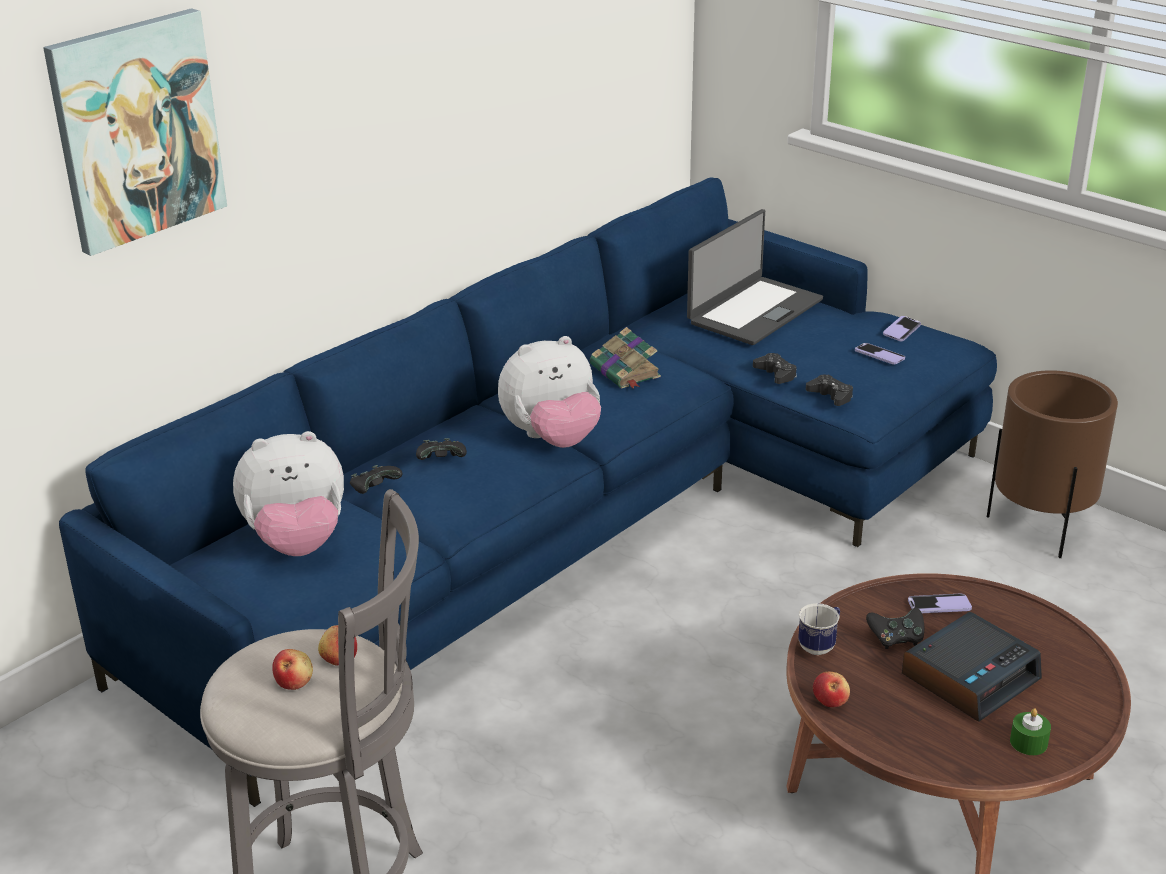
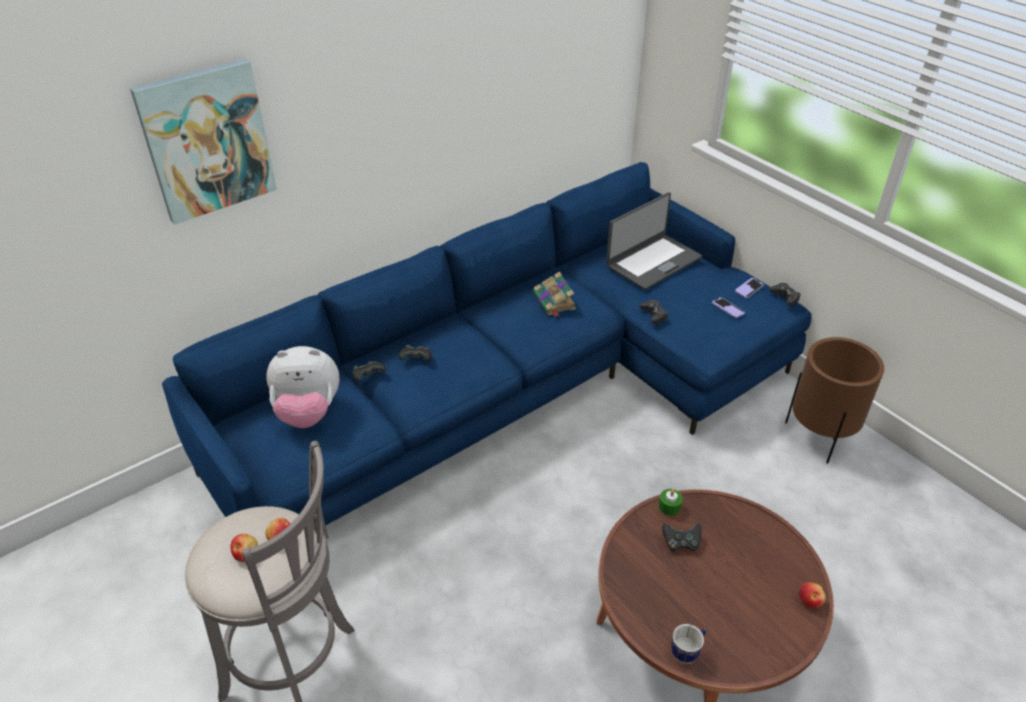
camera: 10 degrees right, 10 degrees up
plush toy [498,336,601,448] -> none
mug [798,603,840,655] -> mug moved to [671,624,706,664]
black game controller [806,375,853,406] -> black game controller moved to [770,283,801,306]
apple [813,671,850,707] -> apple moved to [799,582,826,608]
alarm clock [902,612,1042,722] -> none
phone [908,594,972,613] -> none
green candle [1010,708,1051,755] -> green candle moved to [659,489,683,516]

